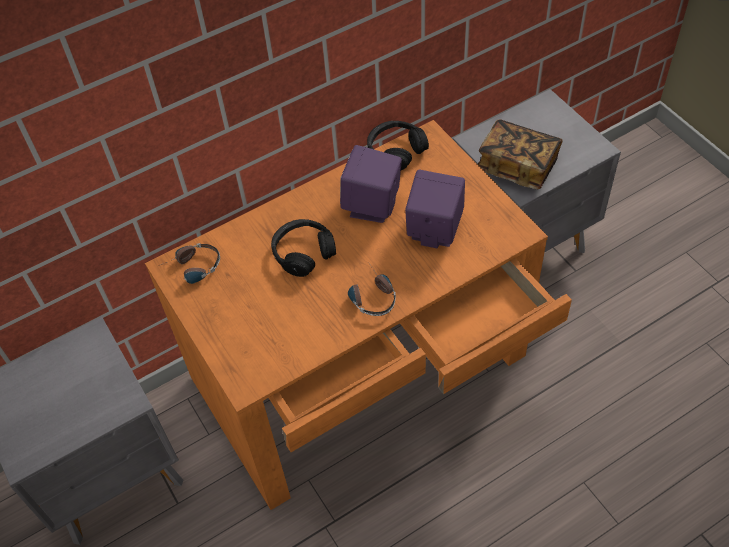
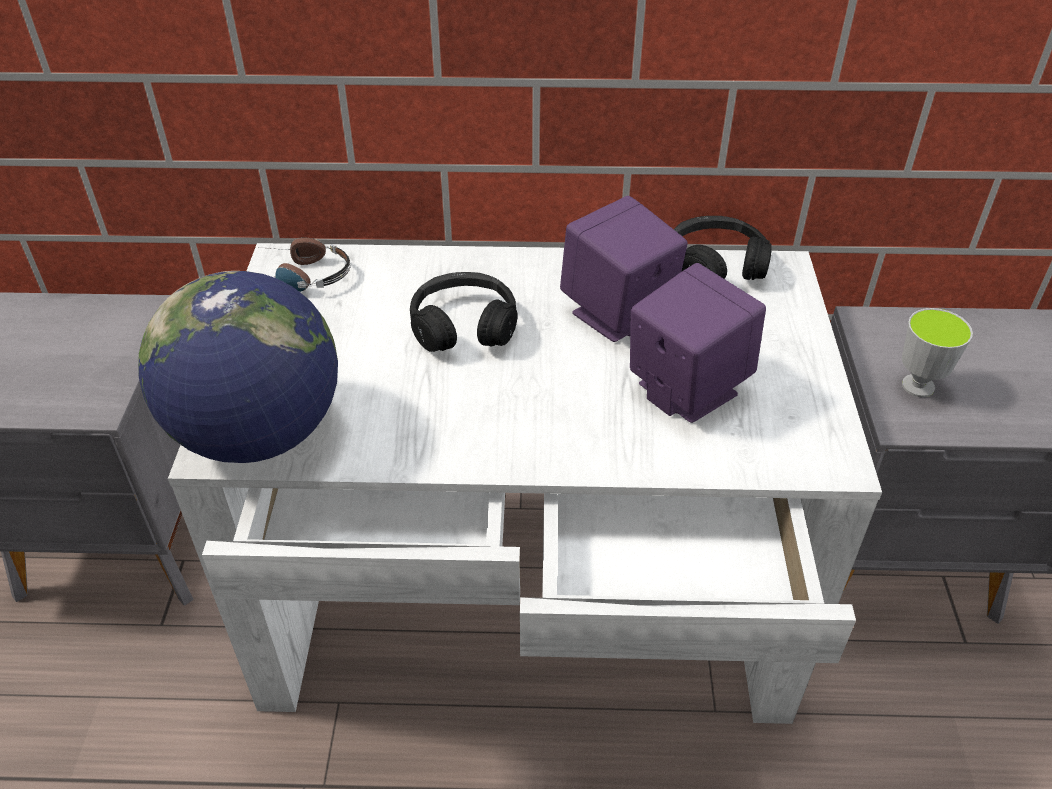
camera: 30 degrees right, 10 degrees down
orange desk [145,120,572,510] -> white desk [168,243,882,724]
headphones [348,262,396,316] -> none
book [477,119,563,189] -> cup [902,308,973,397]
none -> globe [138,271,338,463]

